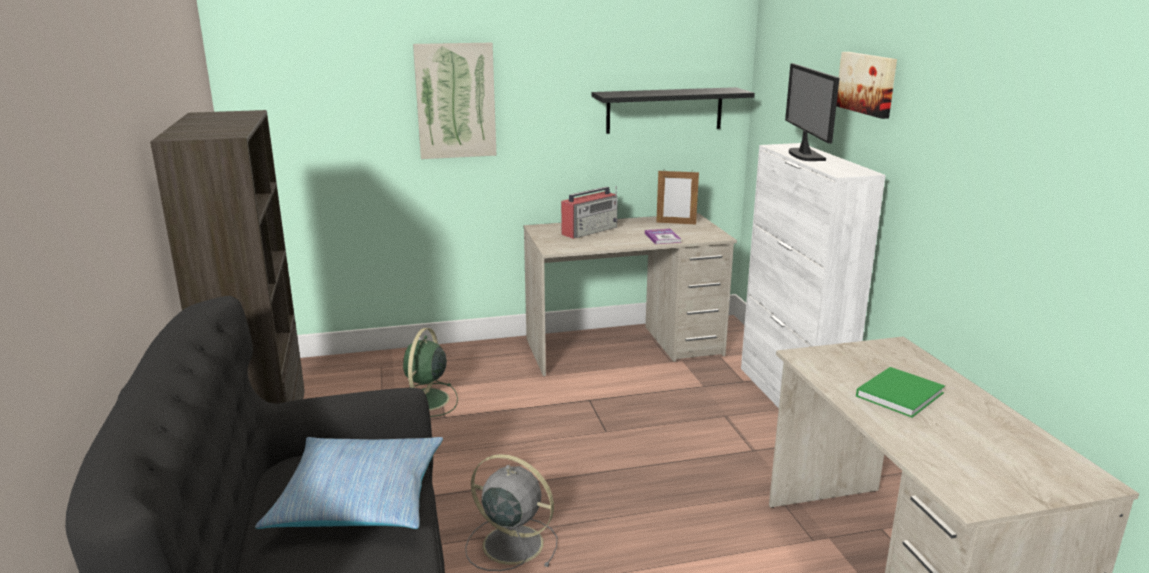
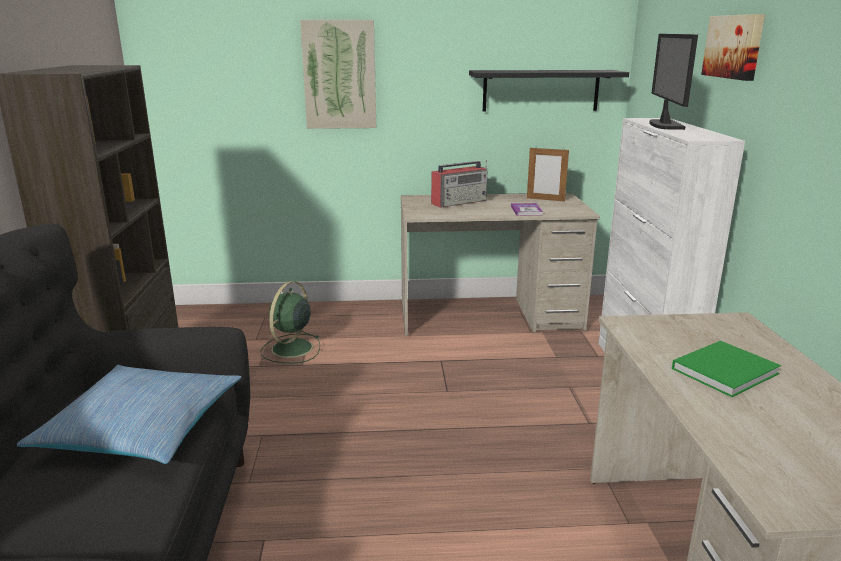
camera: 10 degrees right, 0 degrees up
grey fan [465,454,557,571] -> none

